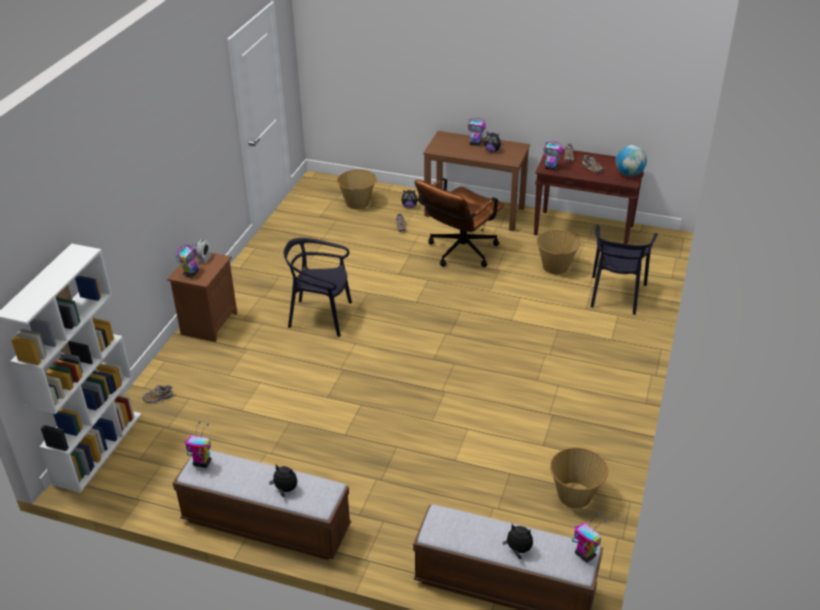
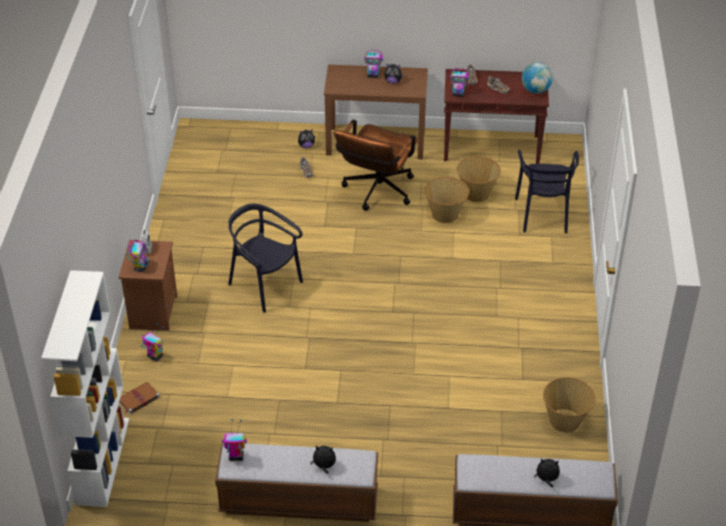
camera: 15 degrees left, 5 degrees up
shoe [142,385,173,403] -> brown book [119,382,160,414]
black chair [284,238,352,337] -> black chair turned 45 degrees clockwise [228,204,303,313]
basket [337,170,377,209] -> basket moved to [425,177,469,223]
toy robot [572,513,607,563] -> toy robot moved to [141,323,164,361]

